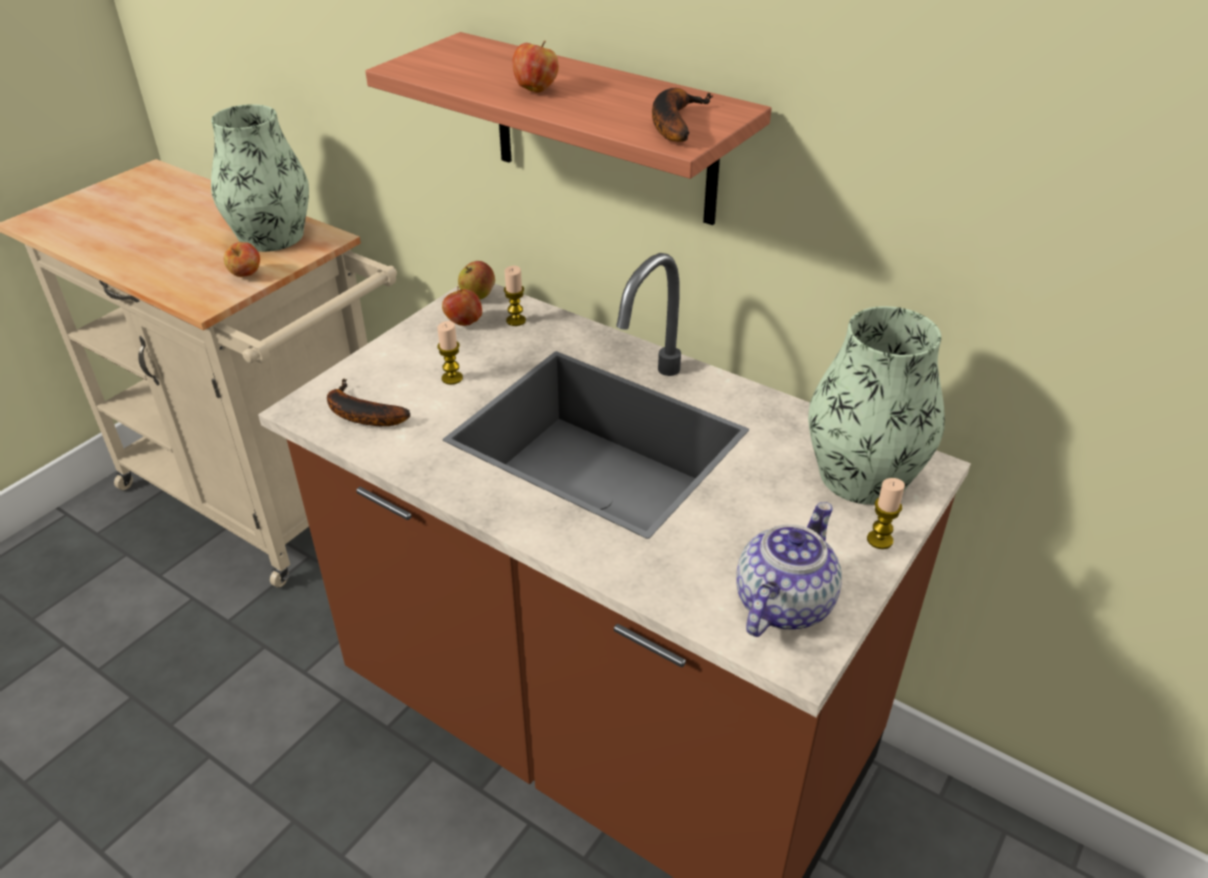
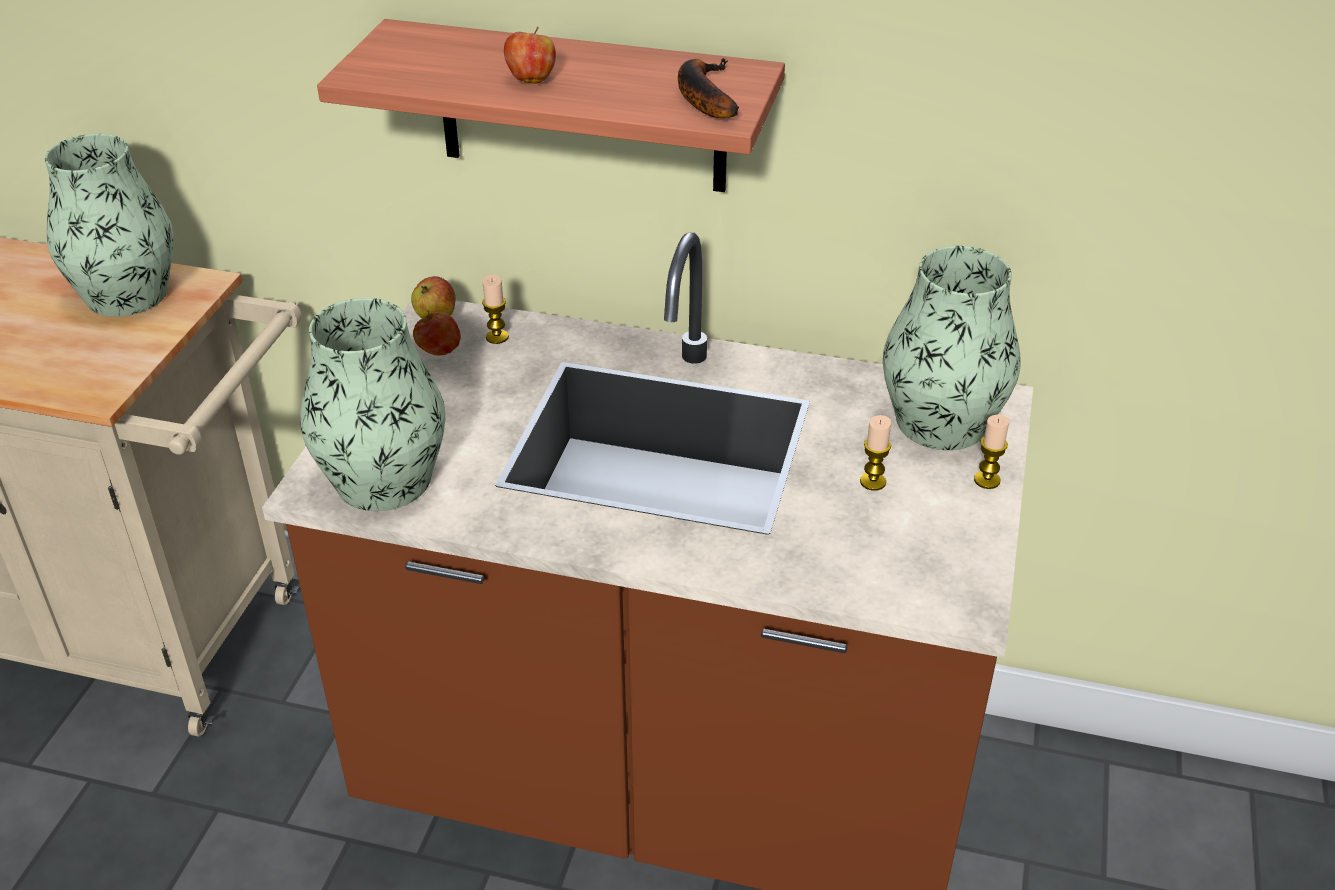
camera: 20 degrees left, 0 degrees up
apple [224,242,260,277] -> none
banana [327,378,410,426] -> vase [300,298,445,511]
candle [437,321,463,385] -> candle moved to [860,415,891,491]
teapot [736,502,842,637] -> none

